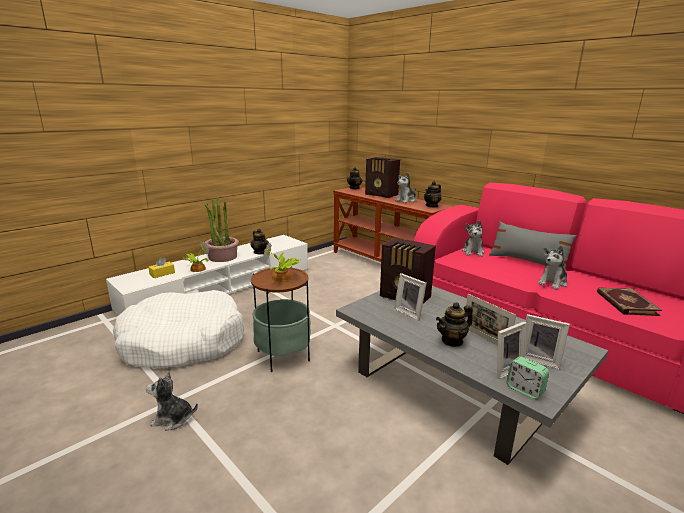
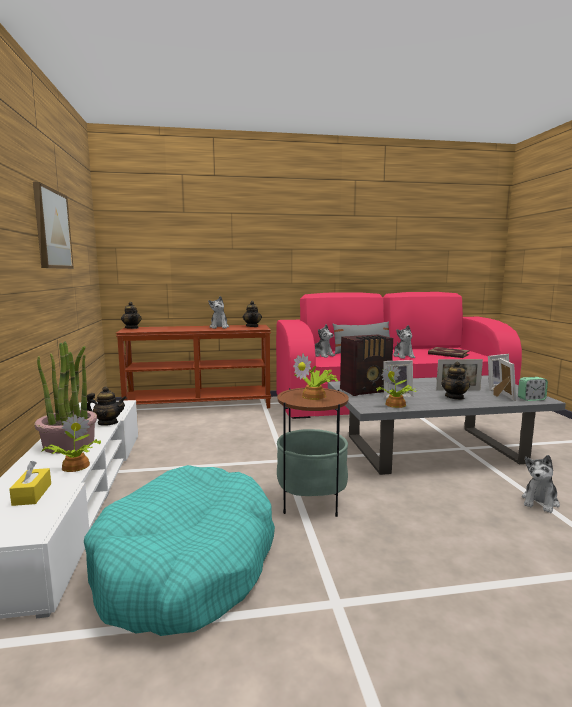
camera: 55 degrees left, 10 degrees down
white dog bed [113,290,244,369] -> turquoise dog bed [84,465,275,636]
plush toy [146,372,198,430] -> plush toy moved to [522,455,560,513]
radio [365,157,400,198] -> none
none -> picture [33,182,74,269]
none -> potted plant [376,364,416,408]

